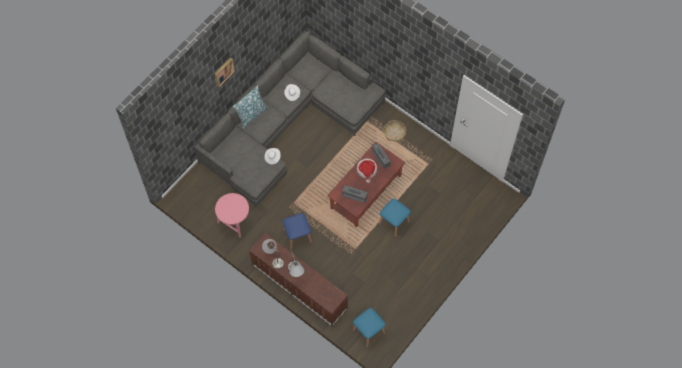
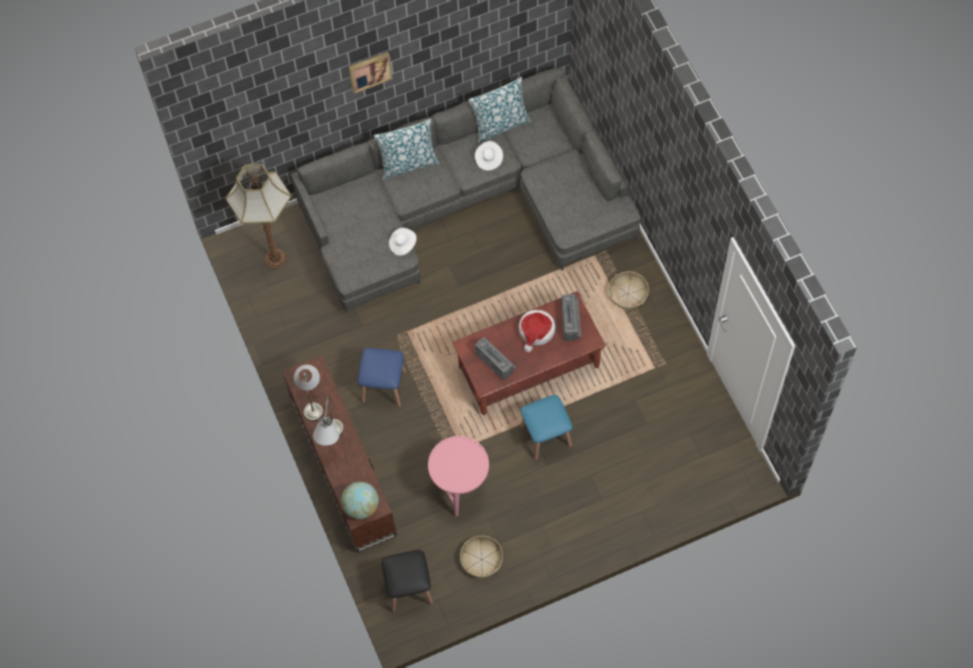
camera: 30 degrees right, 0 degrees up
pink side table [215,193,249,238] -> pink side table moved to [428,436,489,517]
blue stool [353,308,386,347] -> black stool [382,550,433,612]
none -> floor lamp [226,164,291,269]
none -> globe [341,482,379,519]
none -> basket [460,536,503,579]
none -> pillow [469,77,531,144]

